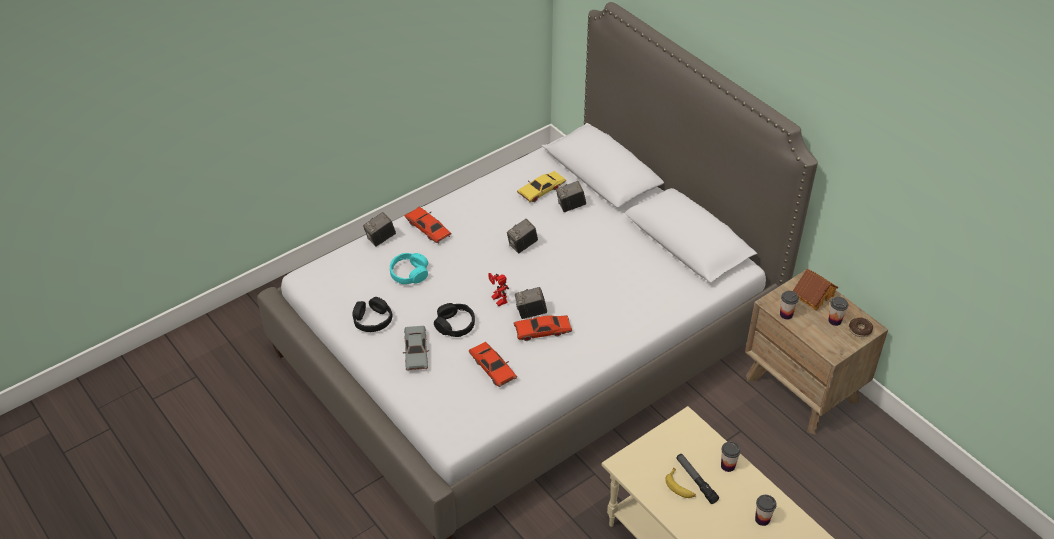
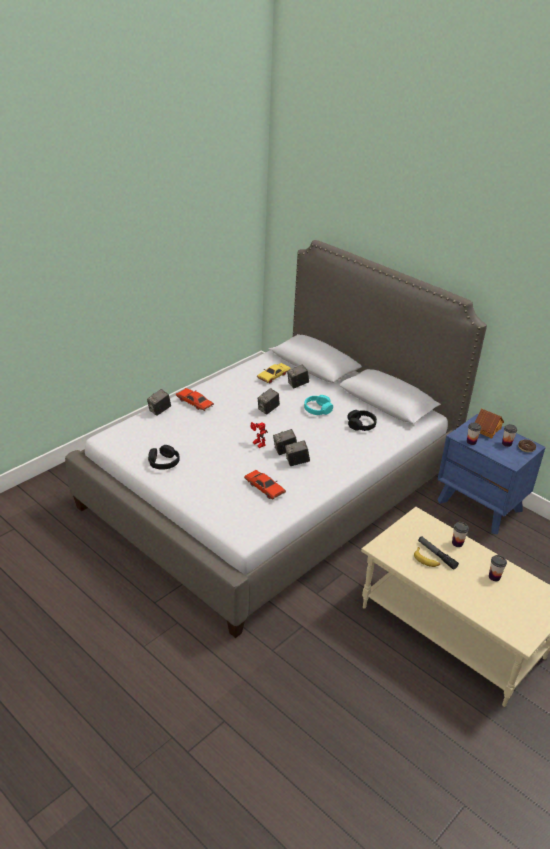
camera: 10 degrees left, 10 degrees down
turquoise headphones [390,253,428,284] -> turquoise headphones moved to [304,395,333,415]
grey toy car [403,326,429,371] -> none
black headphones [434,303,475,337] -> black headphones moved to [348,410,377,431]
red toy car [514,315,572,341] -> camera [285,441,310,466]
brown nightstand [745,270,888,434] -> blue nightstand [437,414,546,534]

